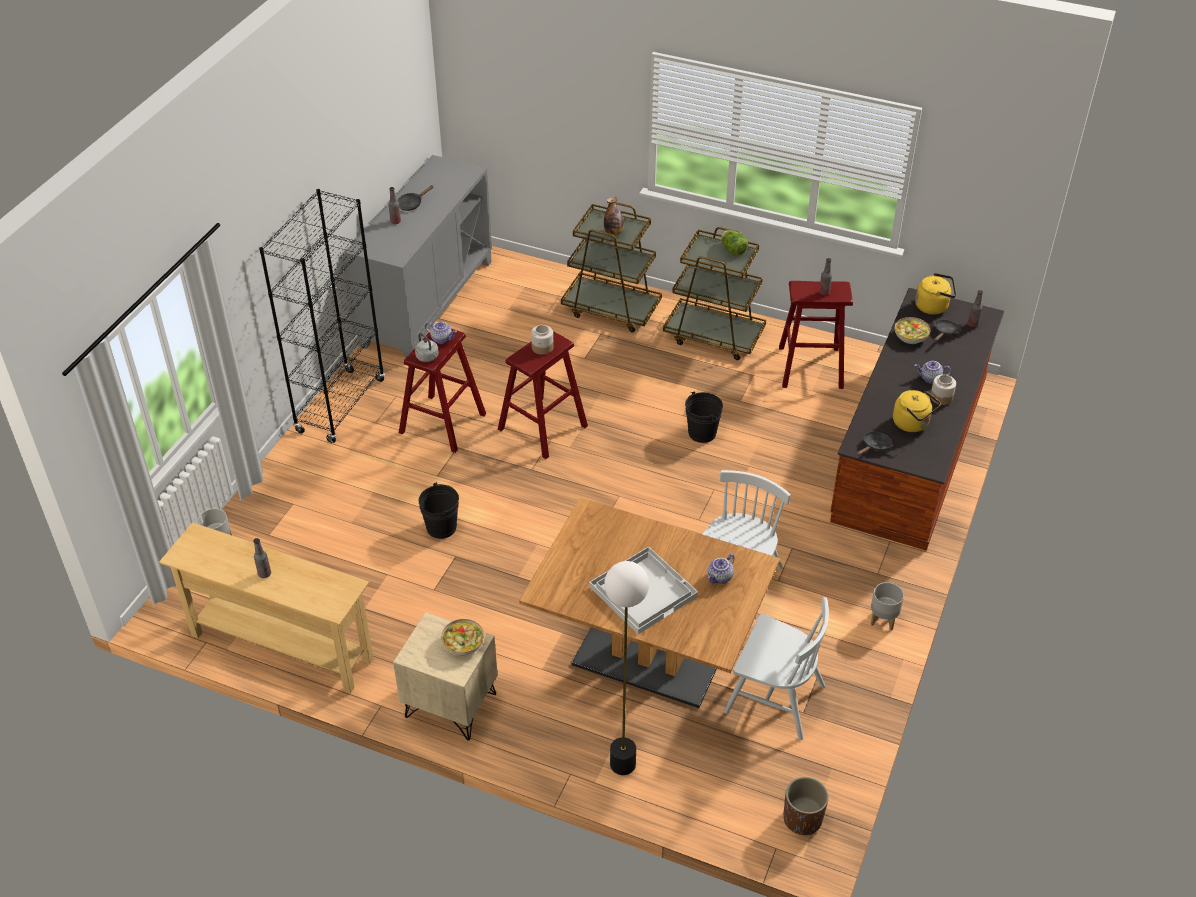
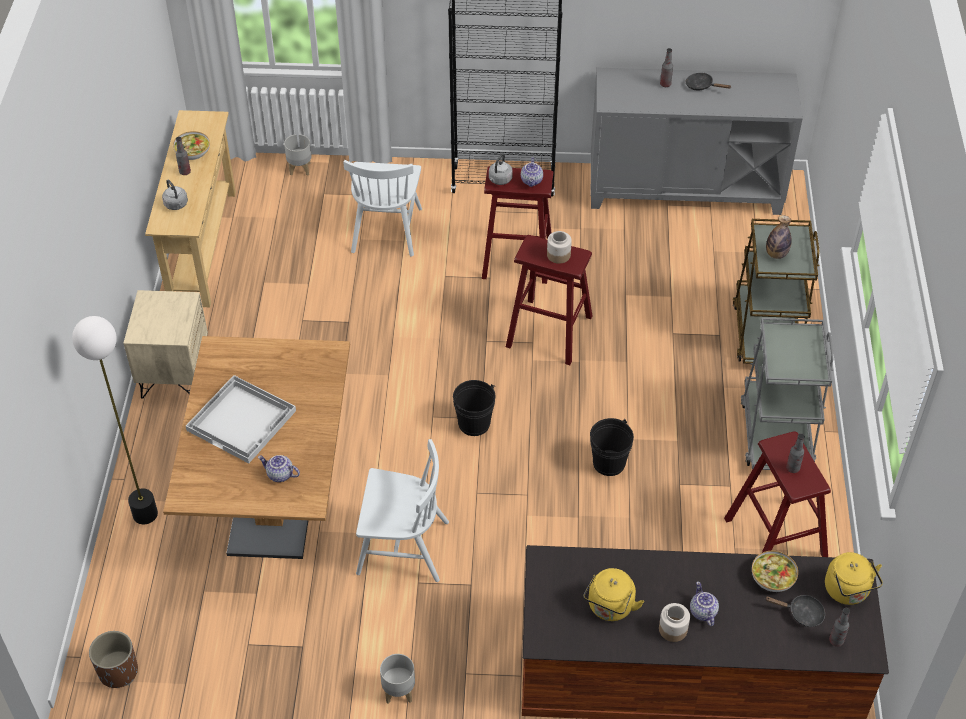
camera: 70 degrees right, 5 degrees up
black bucket [419,482,459,539] -> black bucket moved to [453,380,496,436]
bowl [441,619,484,656] -> bowl moved to [173,131,210,160]
brown cart [663,227,766,360] -> grey cart [741,318,834,470]
lettuce [721,230,748,256] -> none
white chair [724,597,829,740] -> white chair moved to [343,160,422,257]
black frying pan [856,431,892,456] -> none
none -> grey kettle [162,180,188,210]

